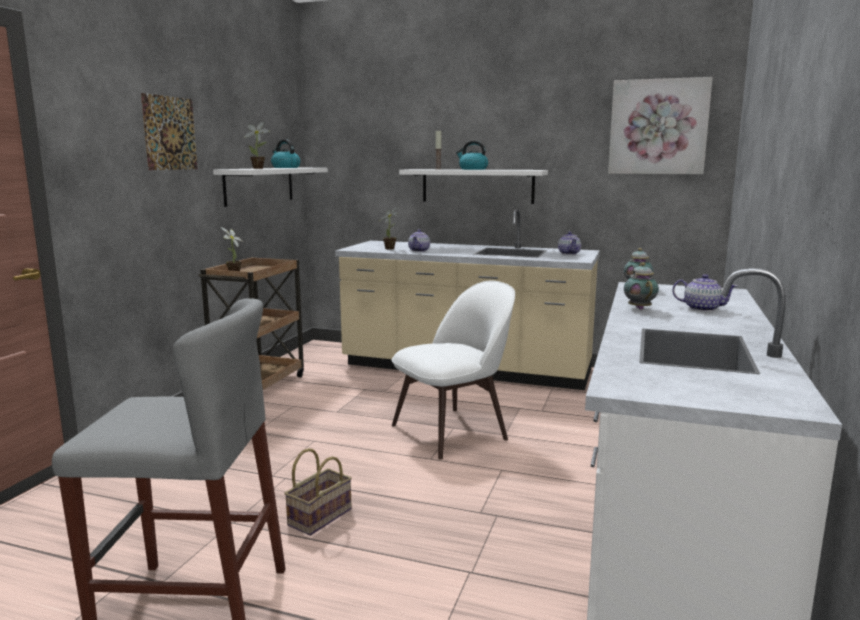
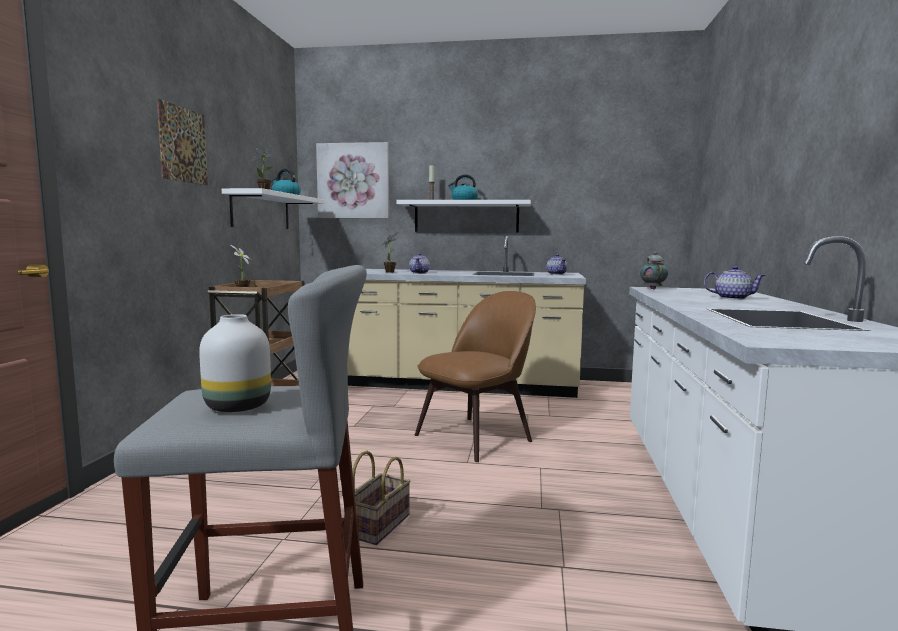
camera: 10 degrees left, 5 degrees down
white chair [392,281,515,460] -> brown chair [415,291,536,462]
picture [608,77,713,174] -> picture moved to [316,142,389,218]
teapot [624,263,659,310] -> none
none -> white vase [199,314,271,412]

